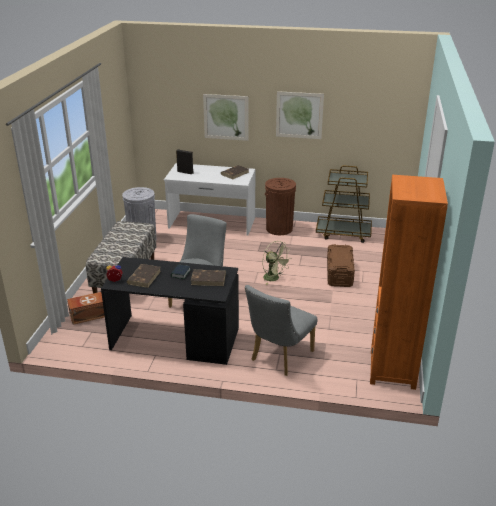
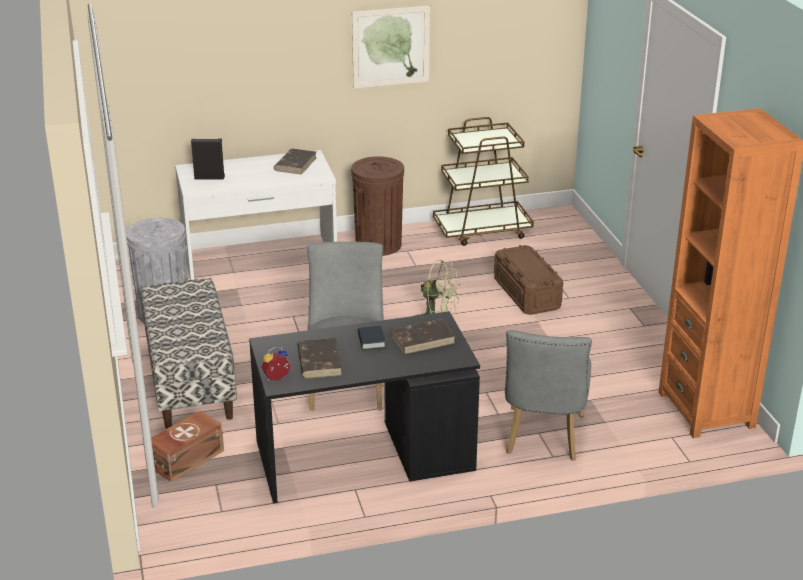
camera: 25 degrees left, 0 degrees up
picture [203,94,248,141] -> none

